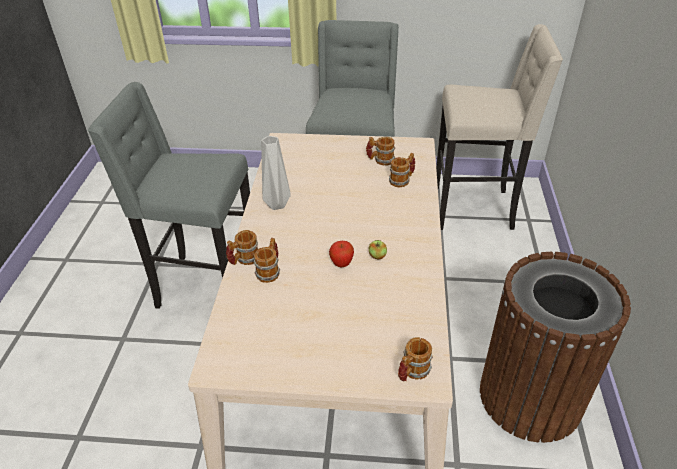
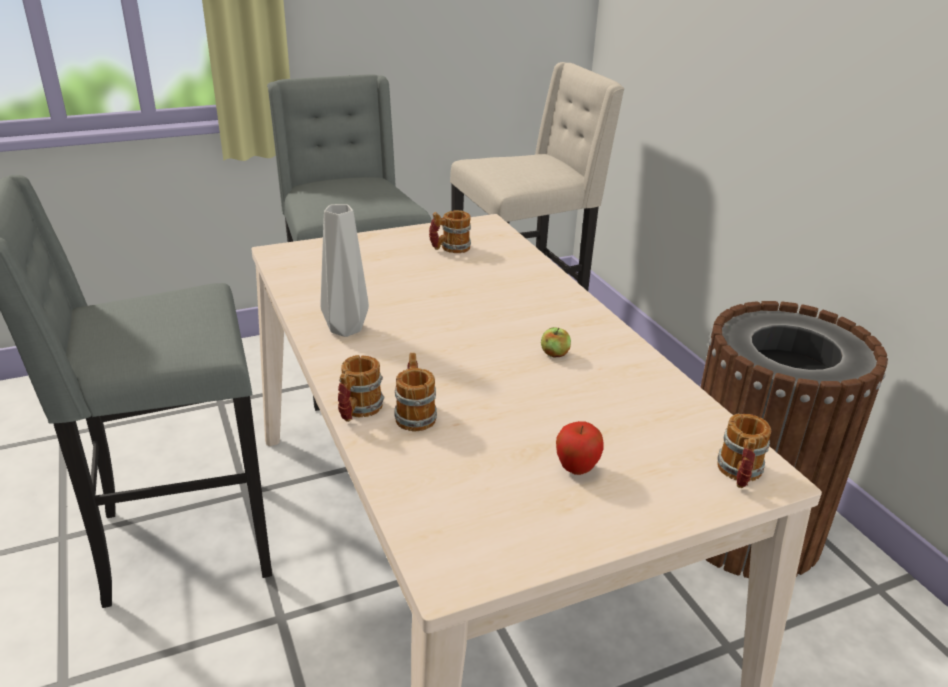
camera: 30 degrees left, 10 degrees down
apple [329,241,354,267] -> apple moved to [556,421,604,475]
mug [389,153,415,187] -> none

